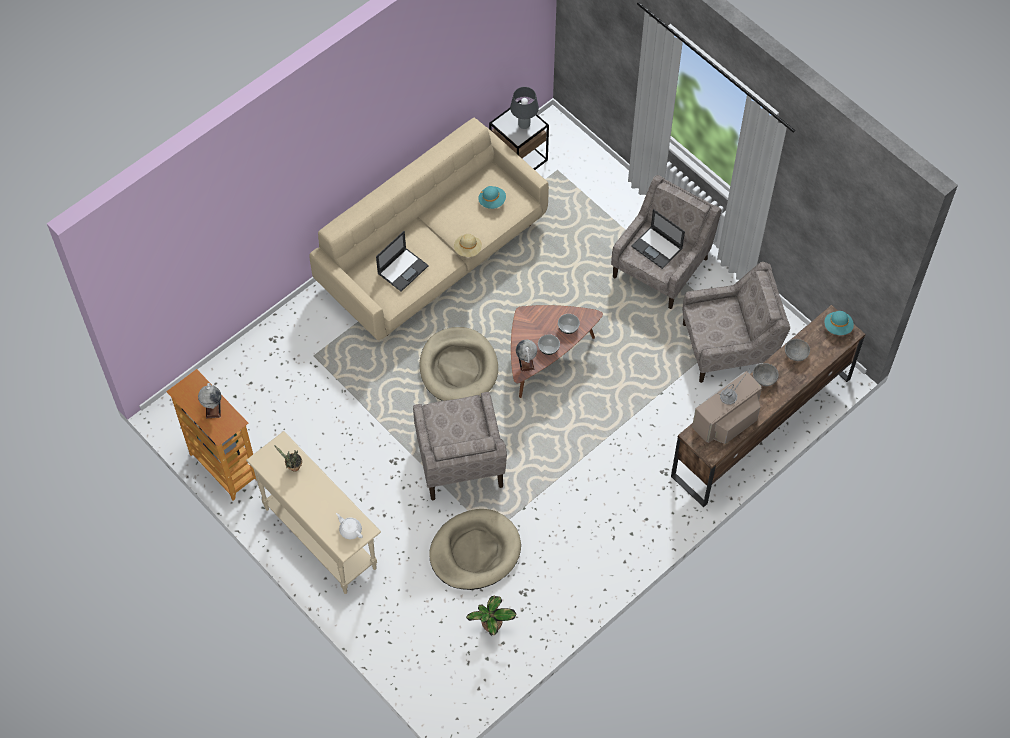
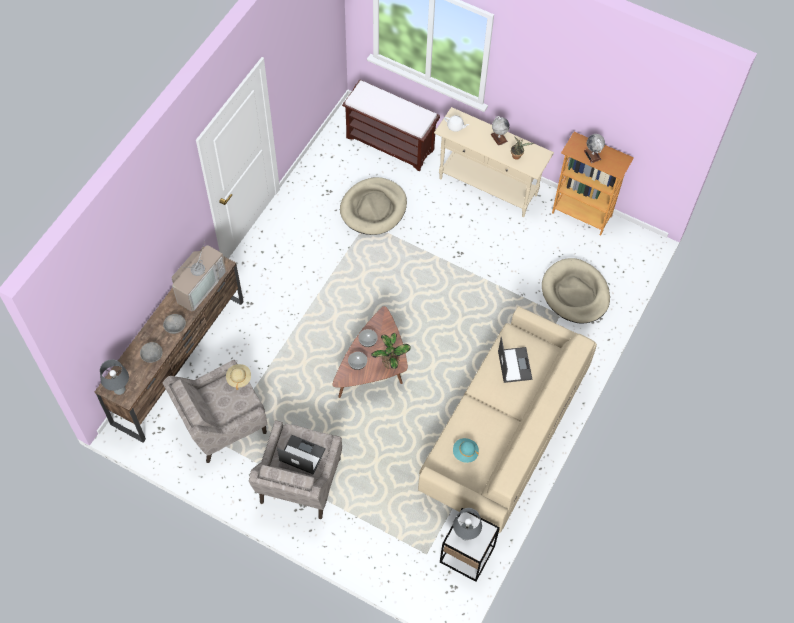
camera: 160 degrees right, 0 degrees up
laptop [376,231,429,292] -> laptop turned 150 degrees clockwise [498,337,533,383]
beige armchair [413,392,507,500] -> none
beige dog bed [419,327,498,401] -> beige dog bed moved to [542,258,610,324]
beige hat [454,234,482,257] -> beige hat moved to [226,364,251,390]
potted plant [466,596,517,635] -> potted plant moved to [371,333,410,369]
globe [516,340,537,372] -> globe moved to [490,116,510,146]
turquoise hat [825,311,854,335] -> grey table lamp [100,359,129,395]
none -> brown bench [342,79,440,171]

